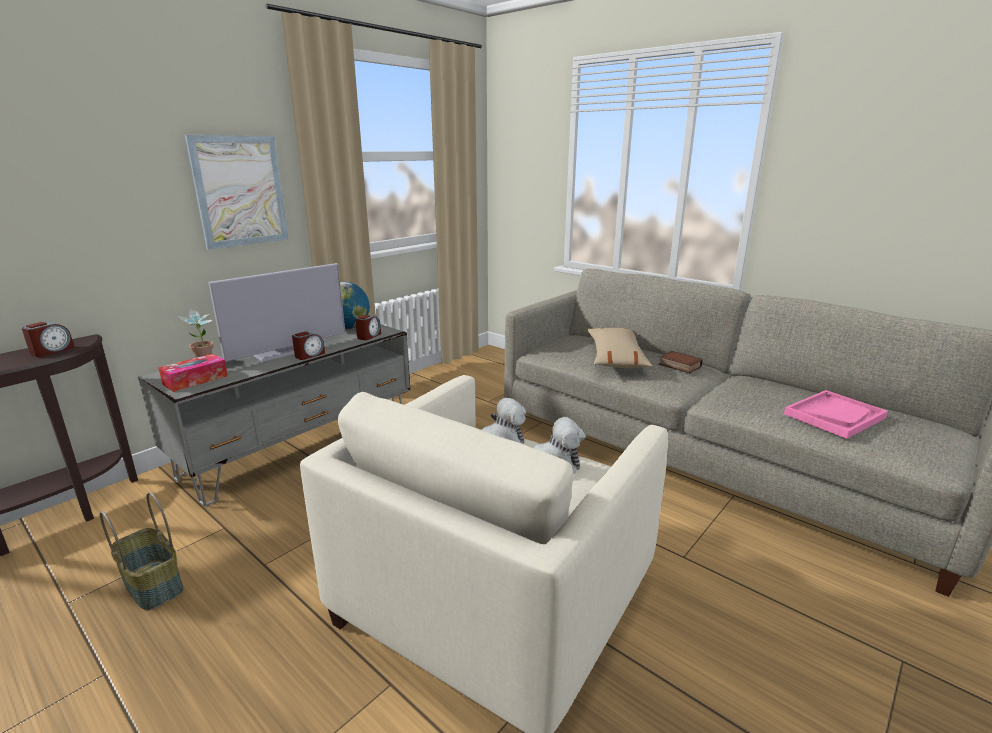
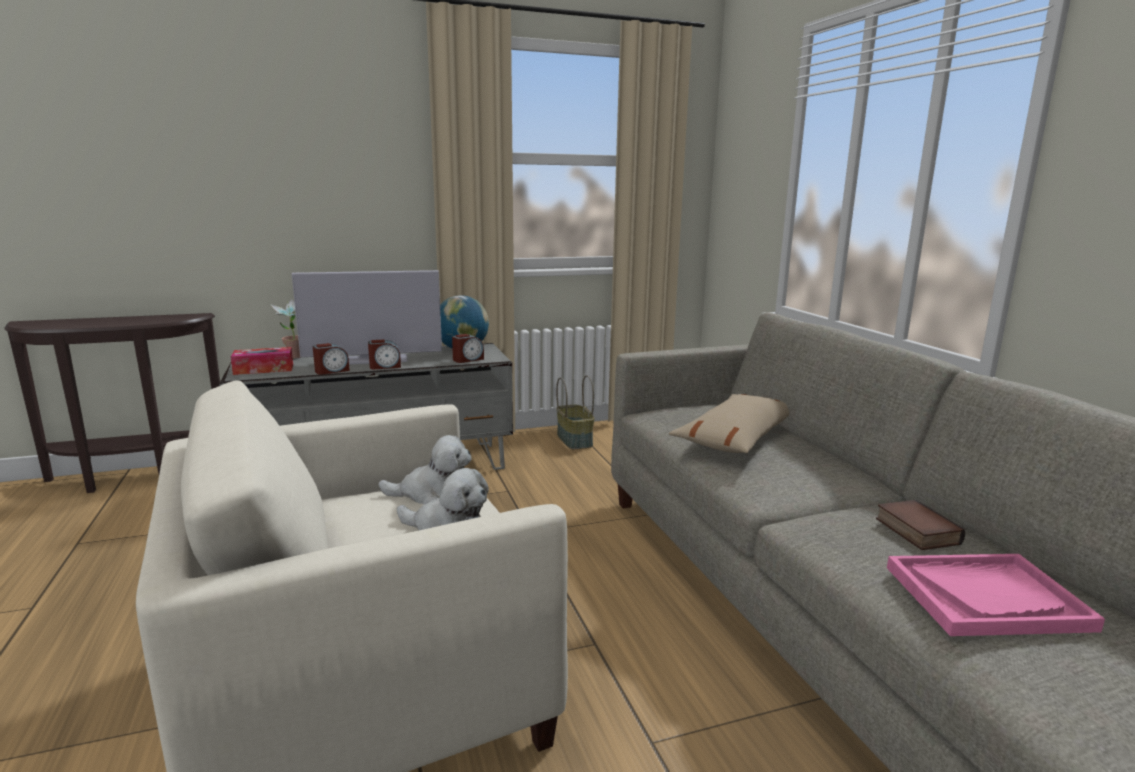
camera: 30 degrees right, 5 degrees down
alarm clock [22,322,75,357] -> alarm clock moved to [313,343,350,375]
basket [100,492,184,611] -> basket moved to [556,375,595,449]
picture [185,135,288,250] -> none
book [659,351,703,373] -> book moved to [876,500,965,550]

